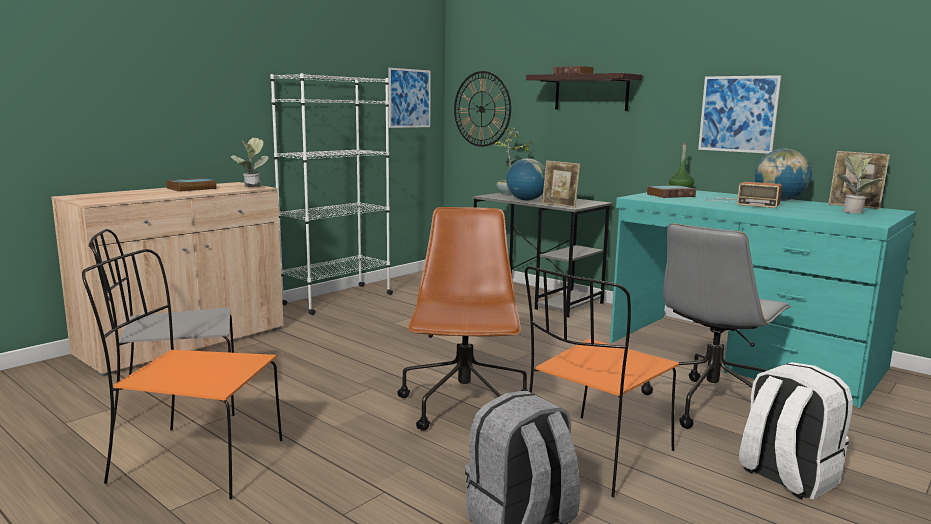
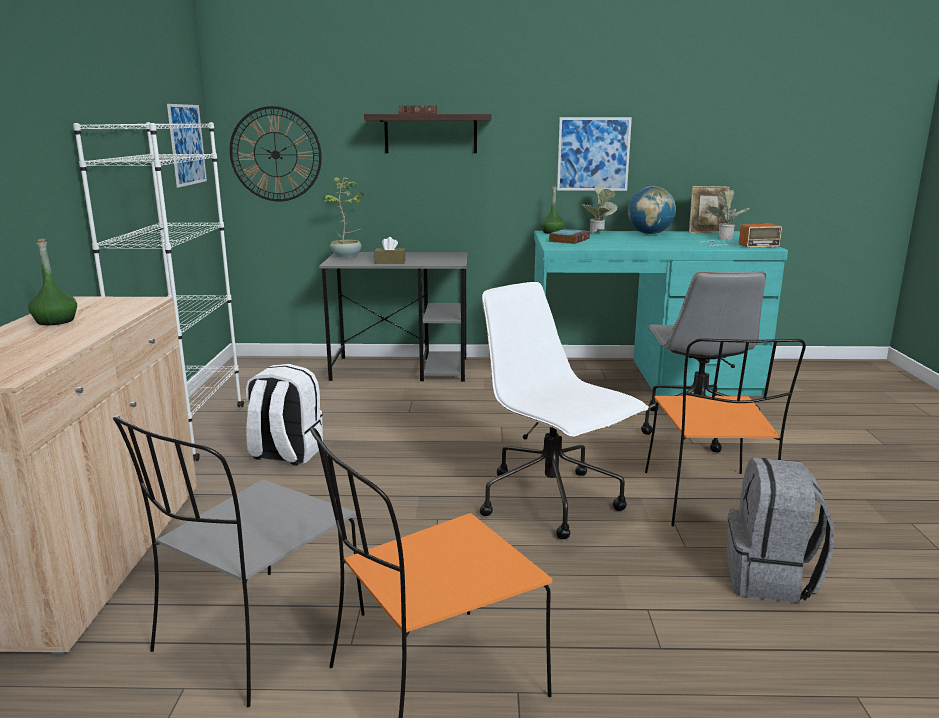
camera: 40 degrees left, 5 degrees up
book [166,178,217,192] -> green bottle [28,239,77,325]
potted plant [231,138,268,187] -> potted plant moved to [581,186,617,233]
brown office chair [397,207,528,431] -> white office chair [480,282,649,539]
globe [506,158,545,201] -> brown tissue box [374,237,406,264]
picture frame [542,160,580,208] -> none
radio [706,182,782,208] -> radio moved to [700,224,782,248]
white backpack [739,362,853,500] -> white backpack moved to [246,364,323,466]

